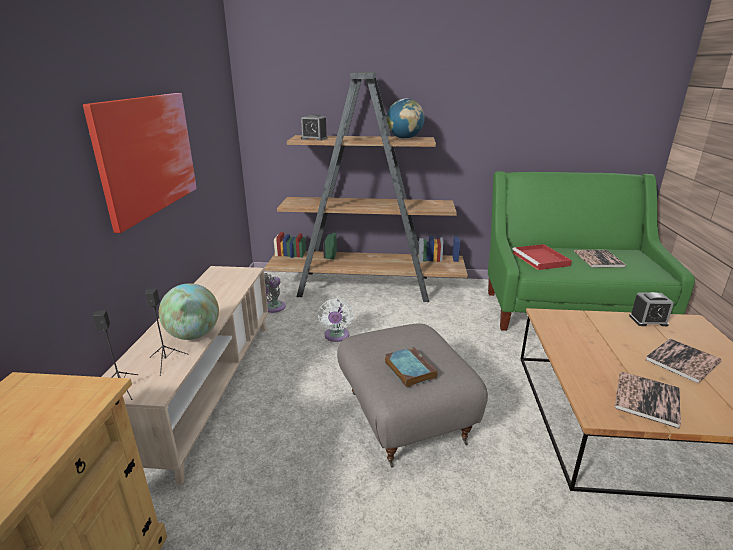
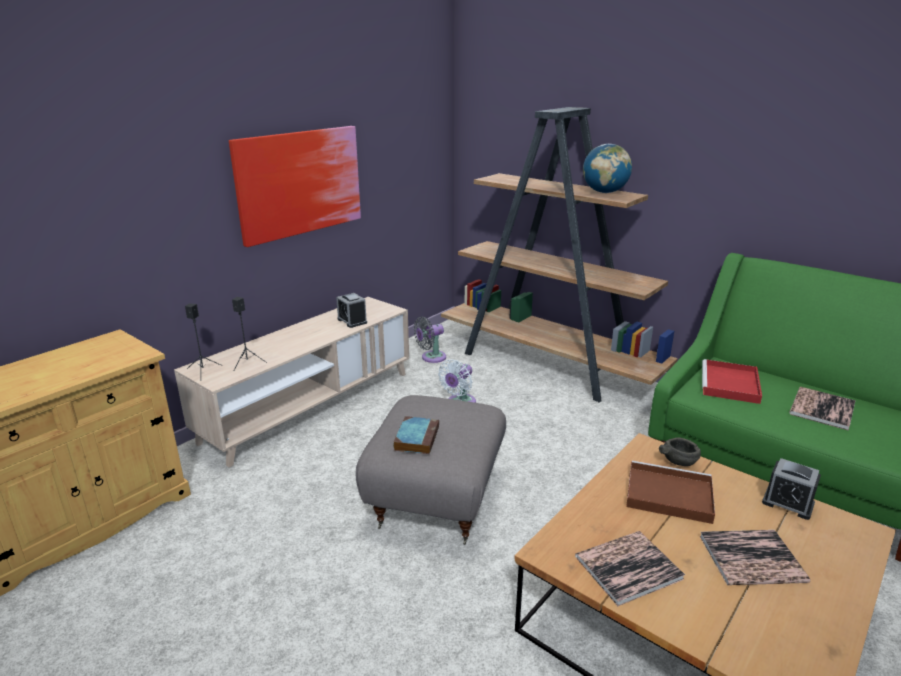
camera: 35 degrees right, 0 degrees up
globe [159,283,219,340] -> none
alarm clock [301,114,328,140] -> alarm clock moved to [336,293,367,328]
none -> brown tray [626,460,715,524]
none -> grey bowl [659,437,701,466]

